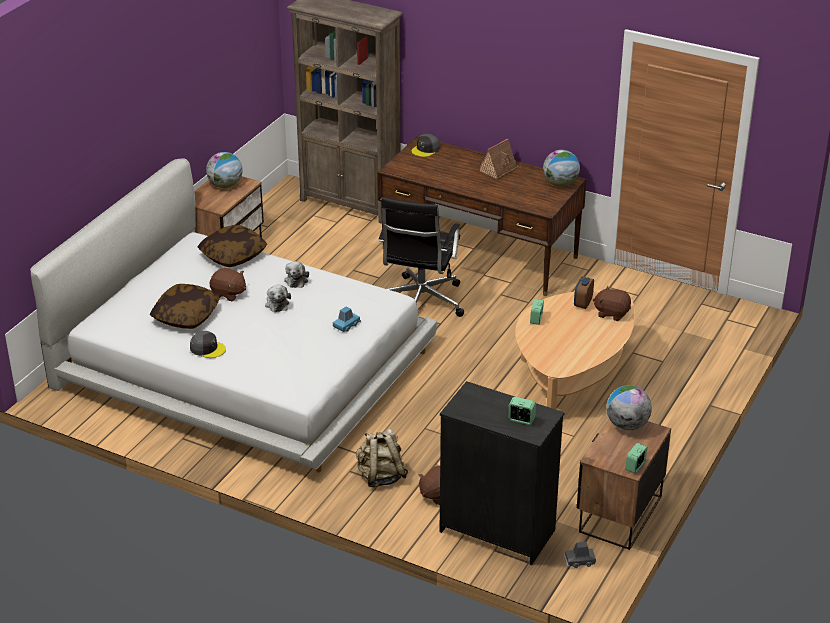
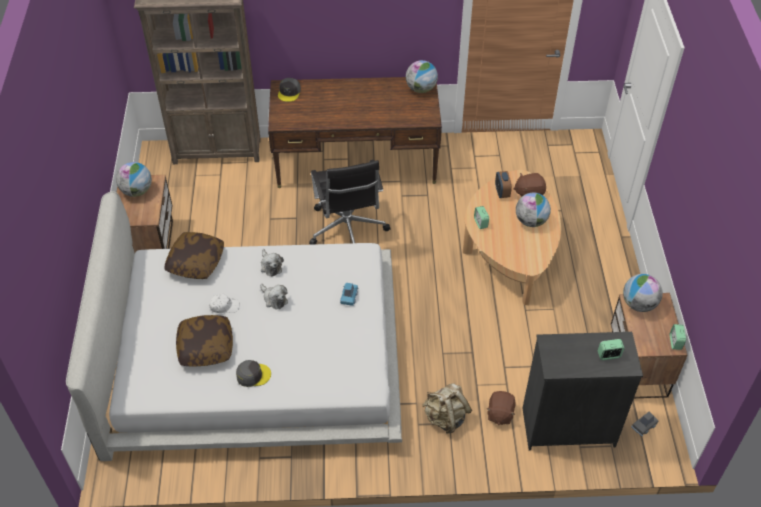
camera: 30 degrees left, 15 degrees up
brown plush toy [209,268,246,301] -> white cap [209,294,240,313]
toy house [478,138,519,179] -> none
none -> globe [516,193,551,227]

